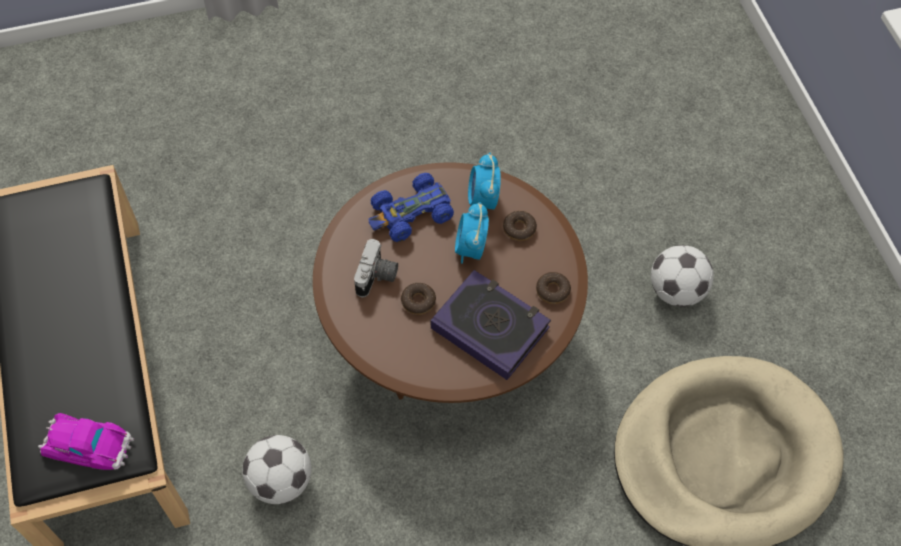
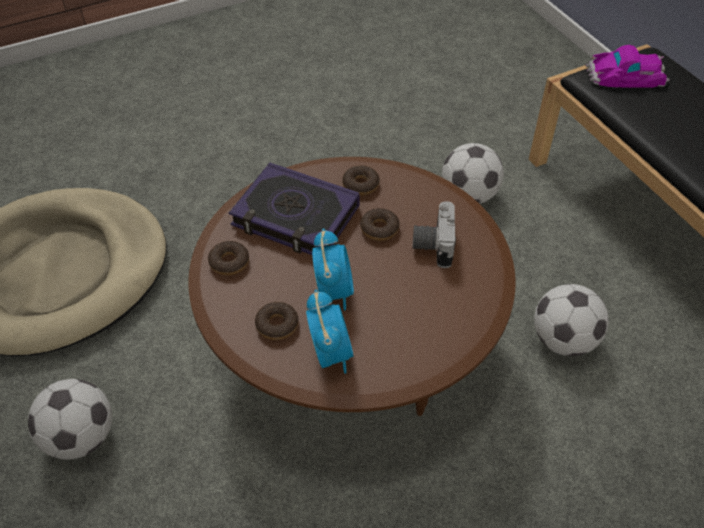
camera: 170 degrees right, 10 degrees down
blue toy car [369,173,454,242] -> none
none -> donut [342,165,380,196]
none -> football [534,284,609,356]

